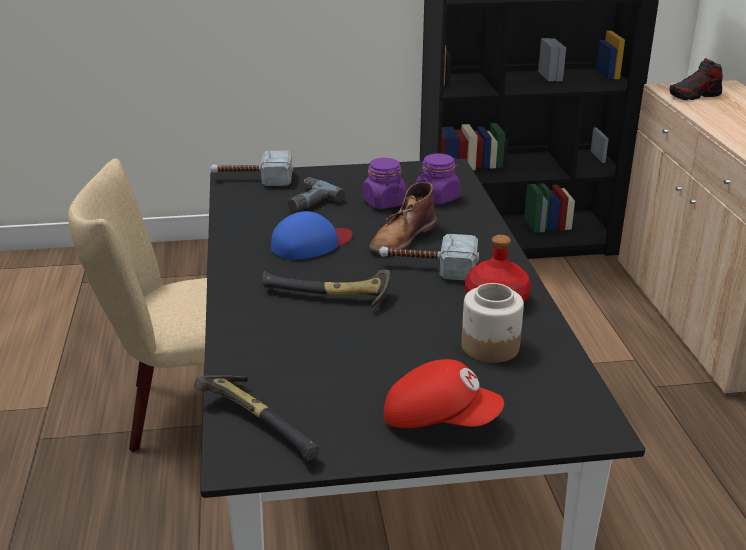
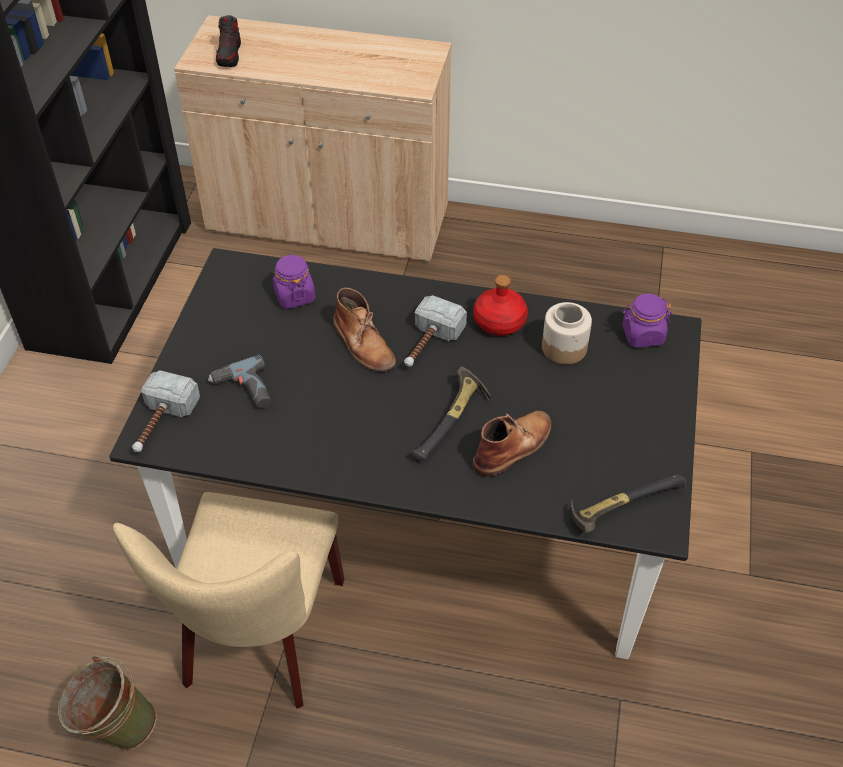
camera: 70 degrees left, 20 degrees up
blue cap [271,211,353,260] -> none
purple jar [362,158,407,209] -> purple jar moved to [622,293,672,347]
red cap [384,359,504,428] -> none
none -> green bucket [58,656,157,750]
none -> brown boot [472,411,551,477]

